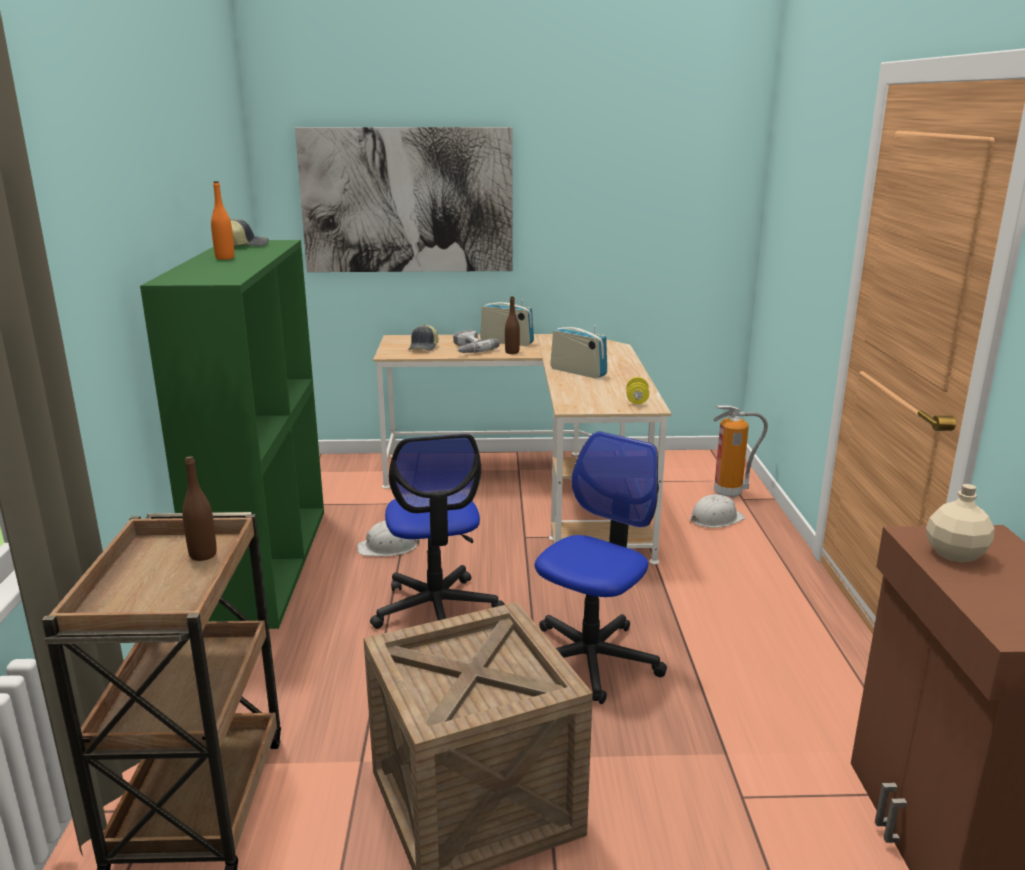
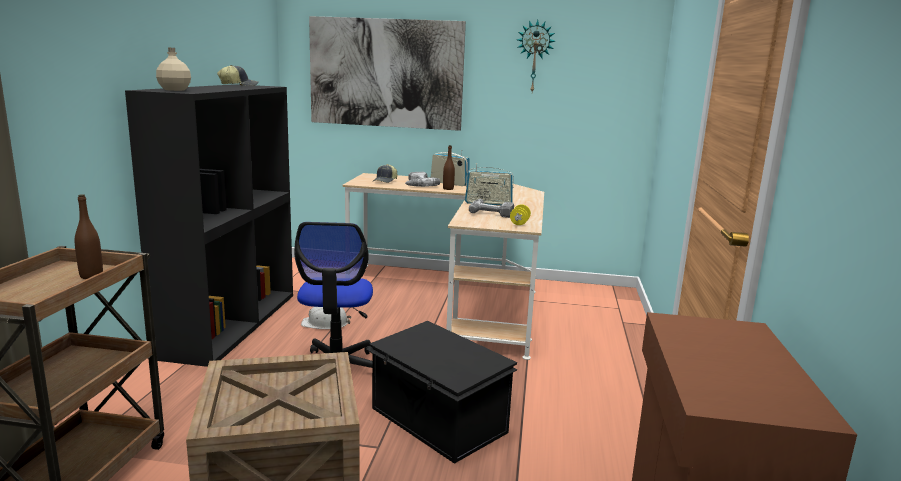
camera: 10 degrees right, 5 degrees down
green bookcase [140,240,324,629] -> black bookcase [125,84,293,367]
orange bottle [211,181,234,260] -> none
office chair [535,431,667,704] -> black storage box [366,321,517,464]
radio [550,325,607,379] -> radio turned 135 degrees clockwise [465,163,514,205]
white hard hat [690,495,745,528] -> none
fire extinguisher [713,405,768,498] -> none
beige bottle [926,484,995,562] -> beige bottle moved to [156,48,191,91]
none -> power drill [469,199,514,218]
none -> wall clock [517,20,555,92]

